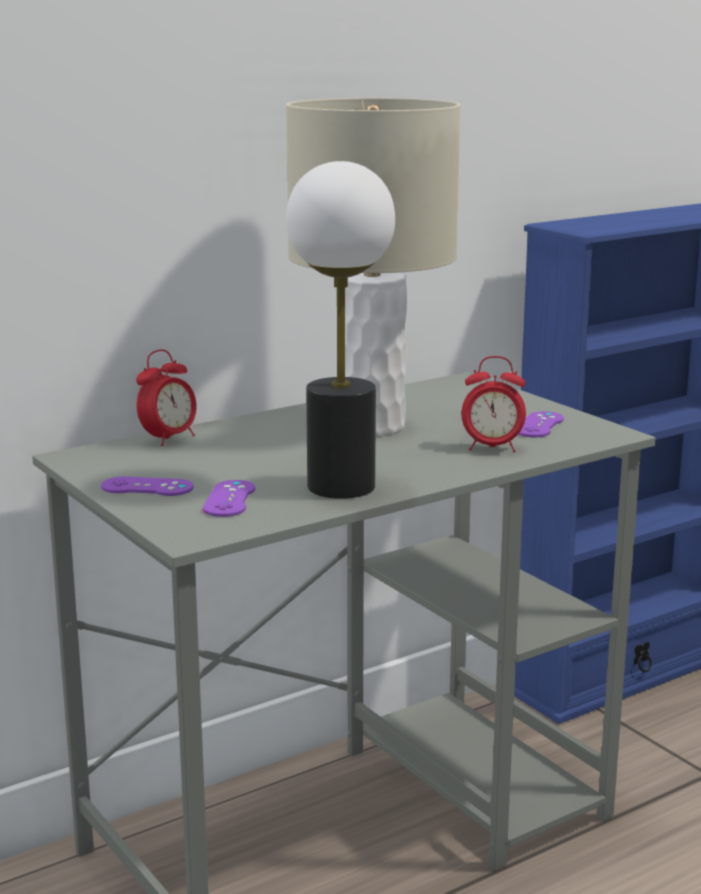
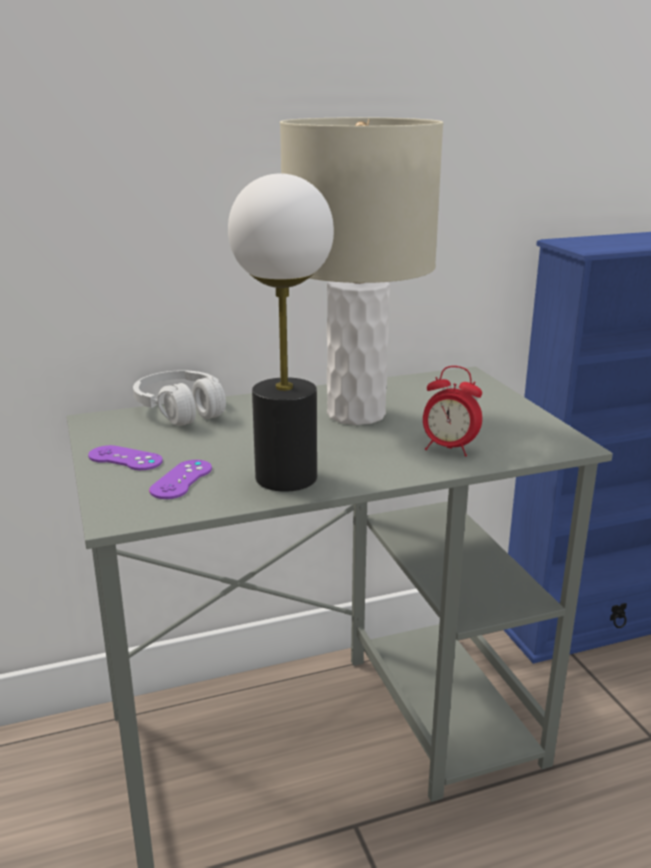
camera: 15 degrees right, 5 degrees up
alarm clock [136,349,197,446] -> white headphones [133,370,226,426]
purple game controller [518,411,564,437] -> none

